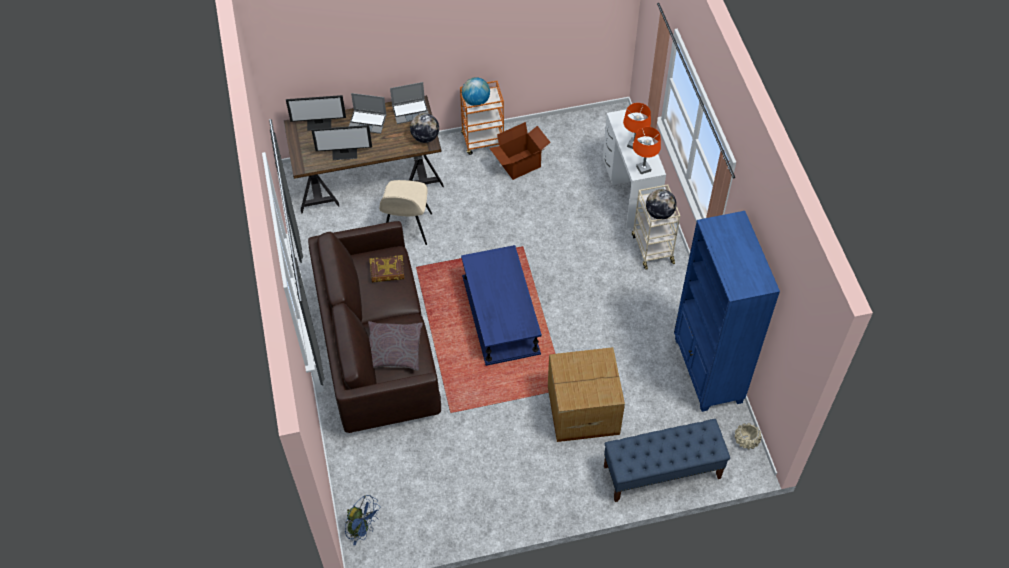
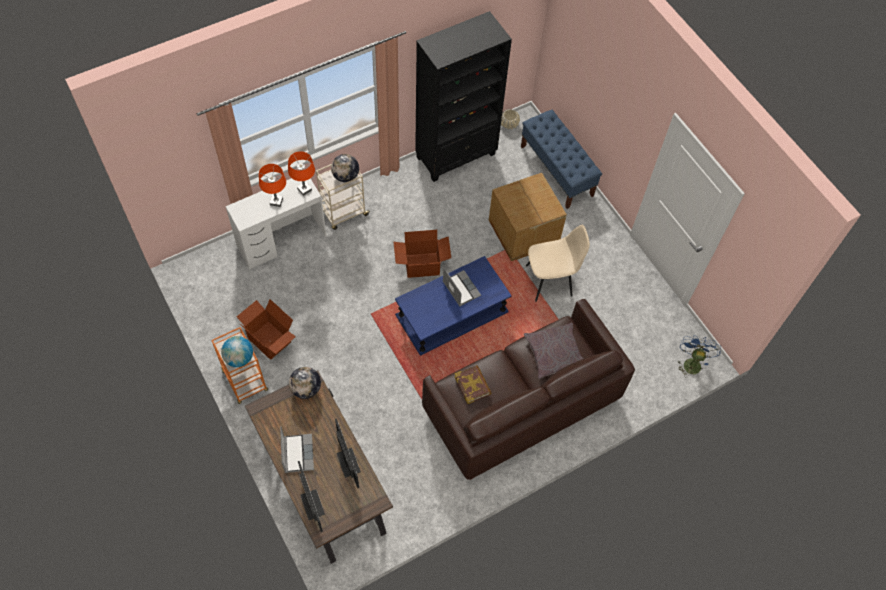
camera: 110 degrees left, 5 degrees up
beige chair [379,180,432,245] -> beige chair moved to [526,225,590,302]
laptop [390,82,429,124] -> laptop moved to [443,268,481,306]
blue bookcase [674,211,780,412] -> black bookcase [415,11,512,182]
none -> cardboard box [393,230,451,278]

